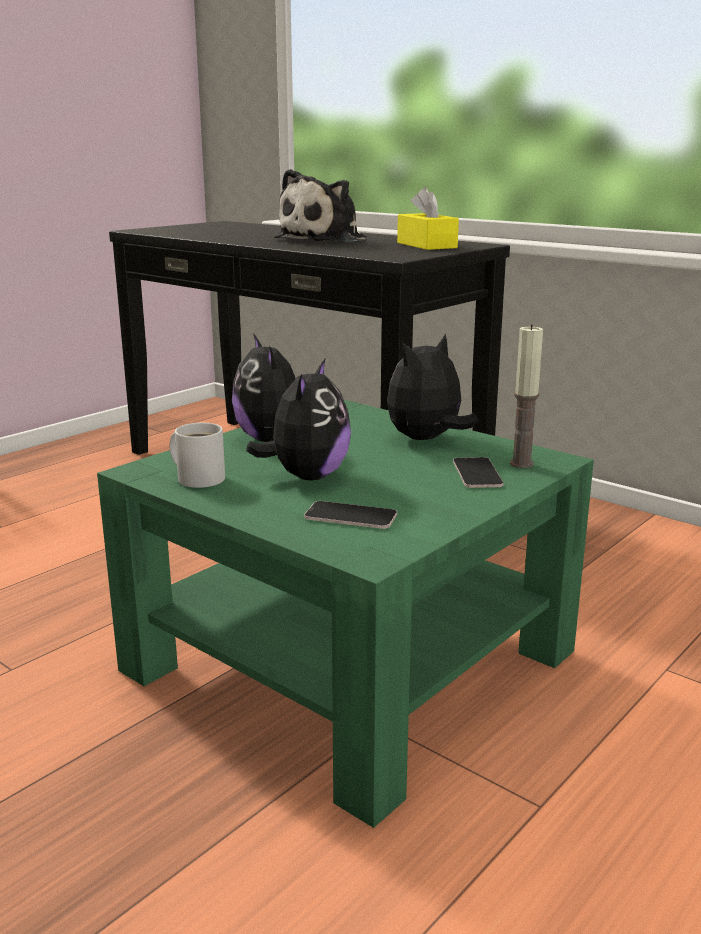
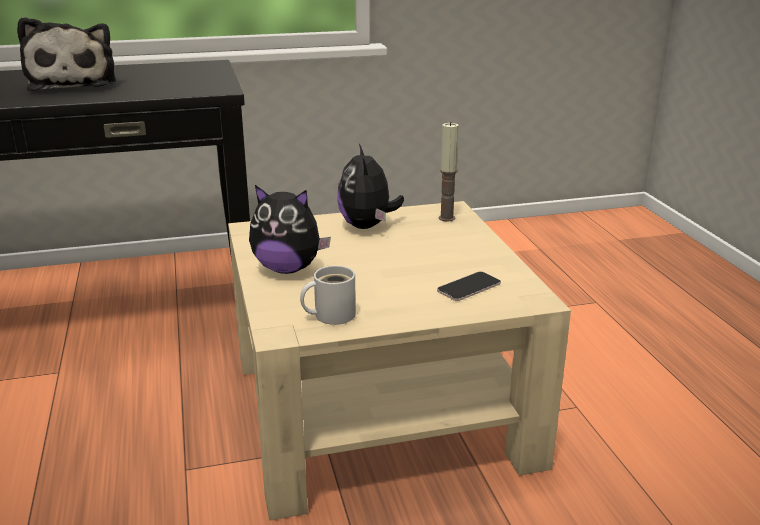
camera: 55 degrees left, 5 degrees up
green coffee table [97,400,594,828] -> beige coffee table [228,201,571,521]
plush toy [246,359,351,480] -> none
yellow tissue box [397,187,459,250] -> none
phone [453,457,504,488] -> none

